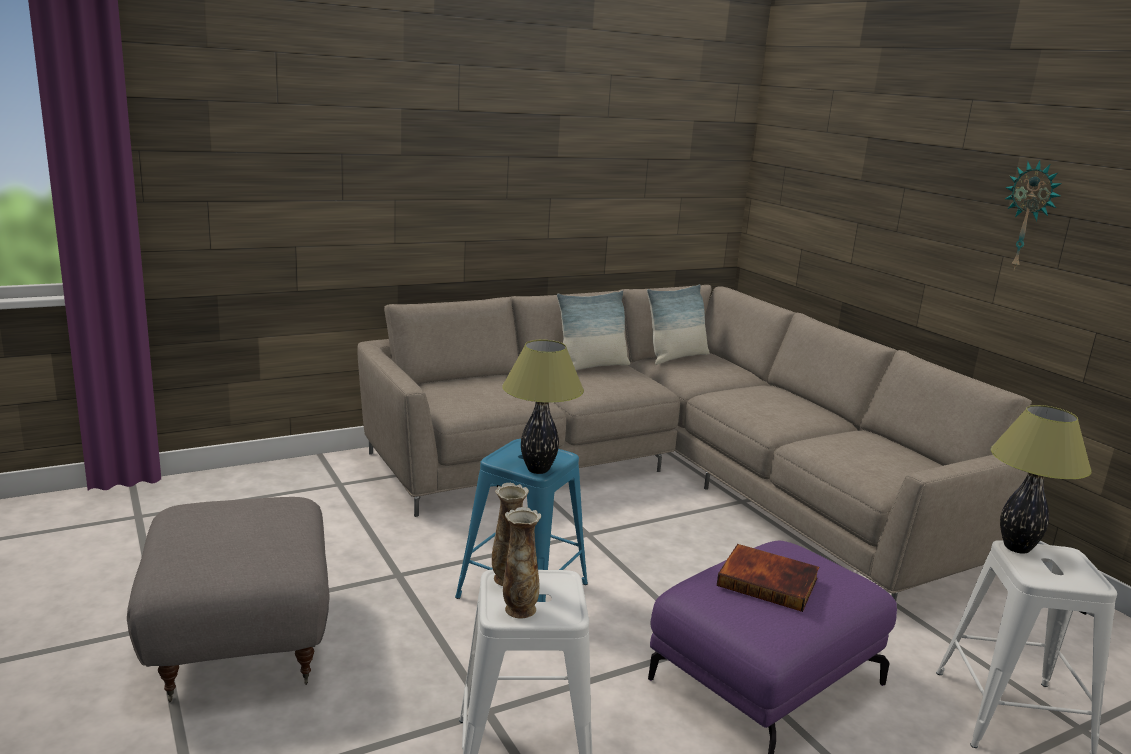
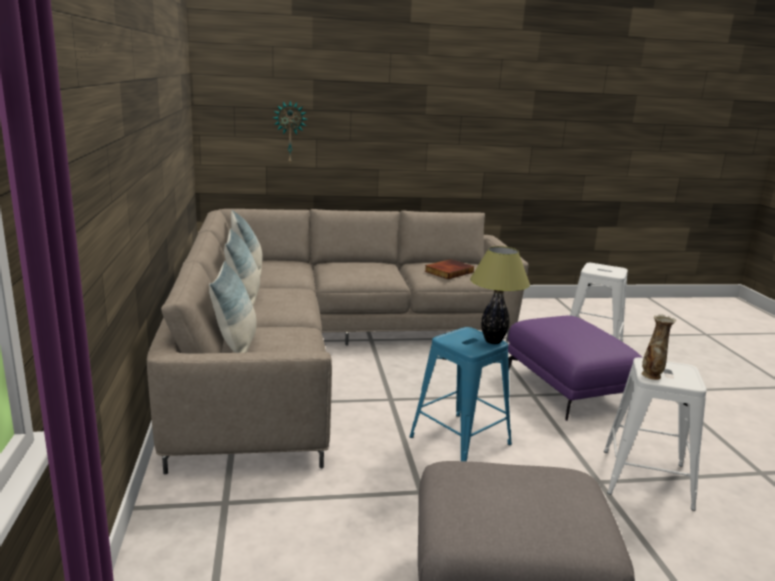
camera: 70 degrees left, 0 degrees up
vase [503,507,541,618] -> none
book [717,544,819,612] -> book moved to [424,259,474,279]
table lamp [991,405,1092,554] -> none
wall clock [1005,160,1062,270] -> wall clock moved to [273,100,307,163]
none -> pillow [209,261,257,353]

